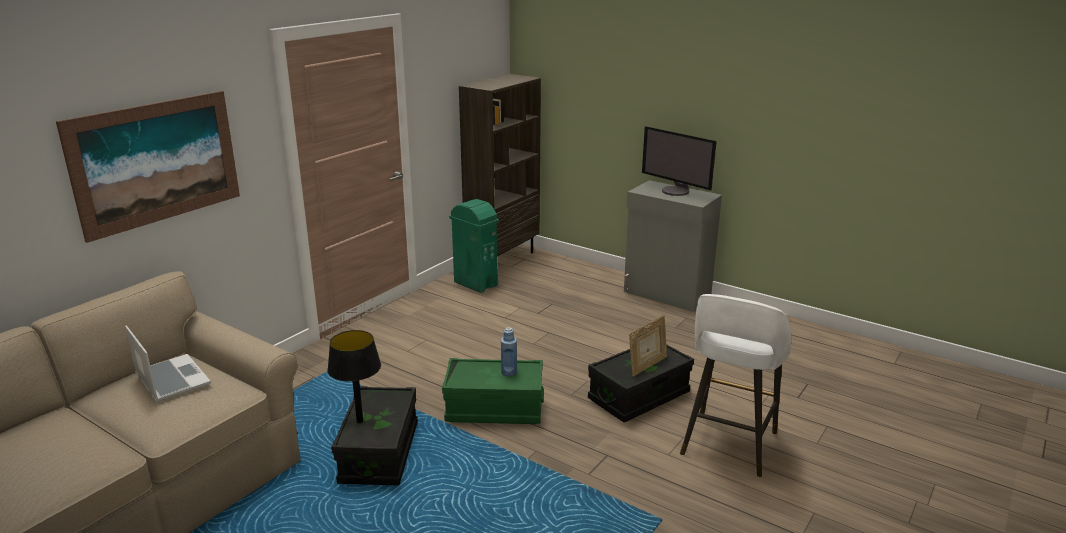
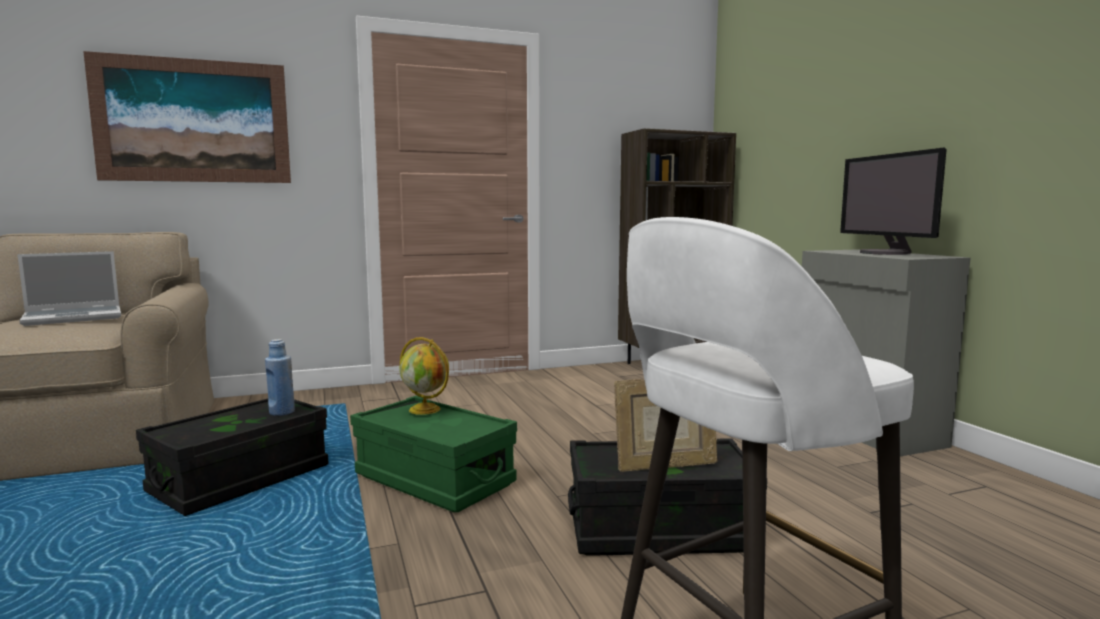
camera: 35 degrees right, 15 degrees down
laptop [125,325,211,402] -> laptop turned 60 degrees clockwise [17,251,121,326]
black table lamp [327,330,381,423] -> none
green trash can [449,199,499,293] -> none
blue bottle [501,327,517,377] -> blue bottle moved to [265,339,295,416]
none -> globe [399,337,449,415]

